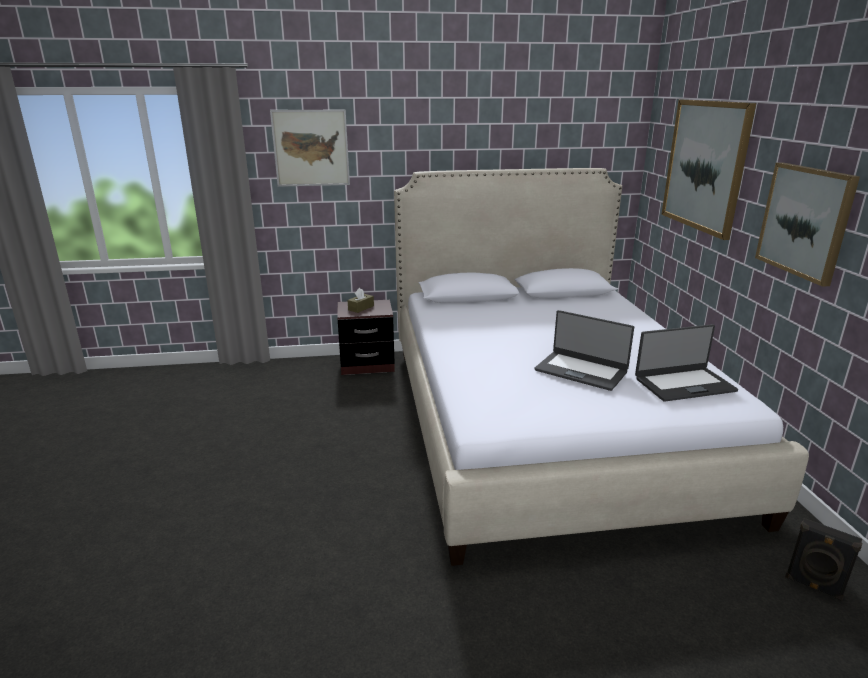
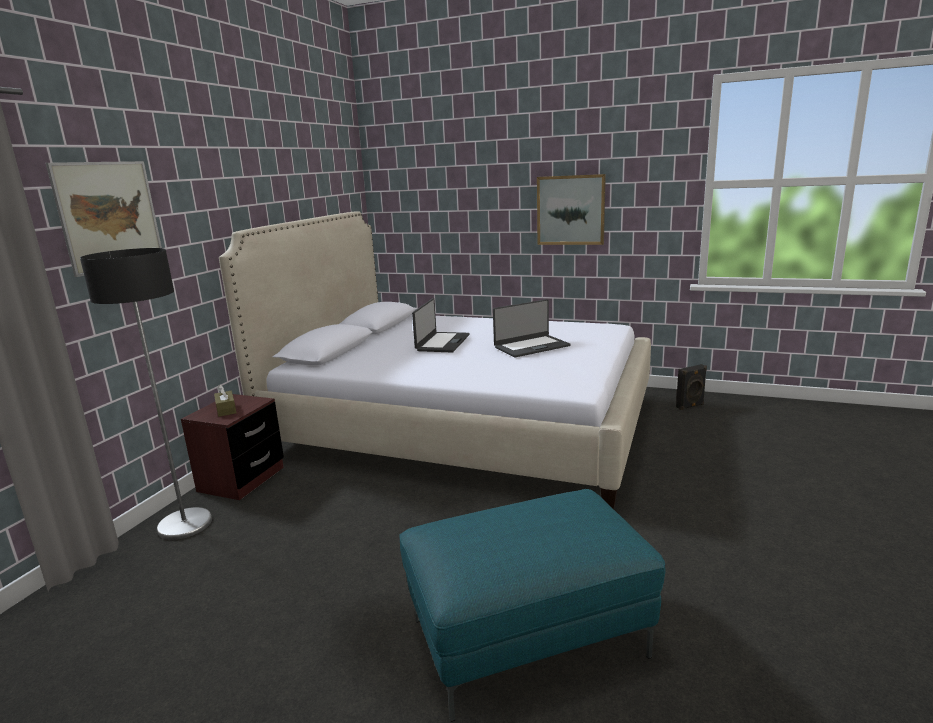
camera: 60 degrees left, 5 degrees down
laptop [635,324,738,402] -> laptop moved to [412,298,470,353]
picture [661,100,756,240] -> none
none -> floor lamp [80,248,212,540]
none -> turquoise ottoman [399,489,666,722]

